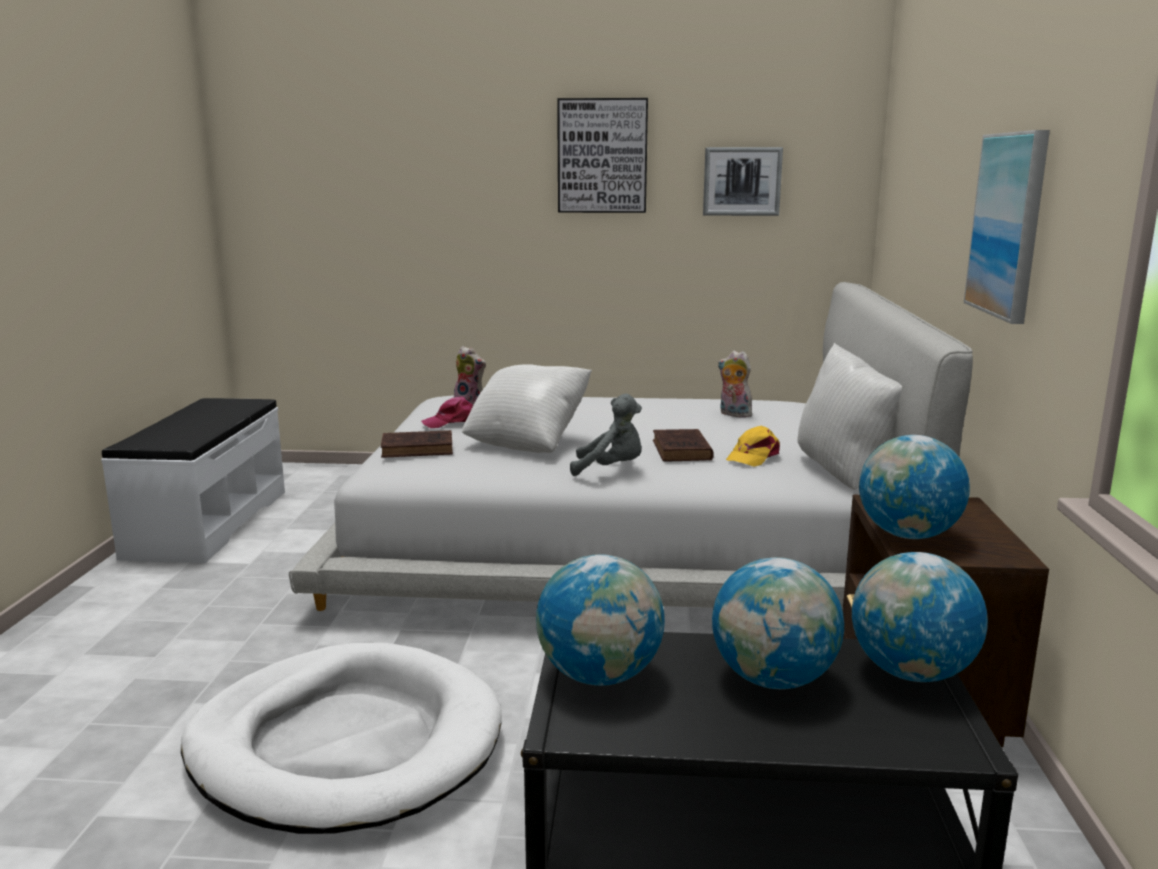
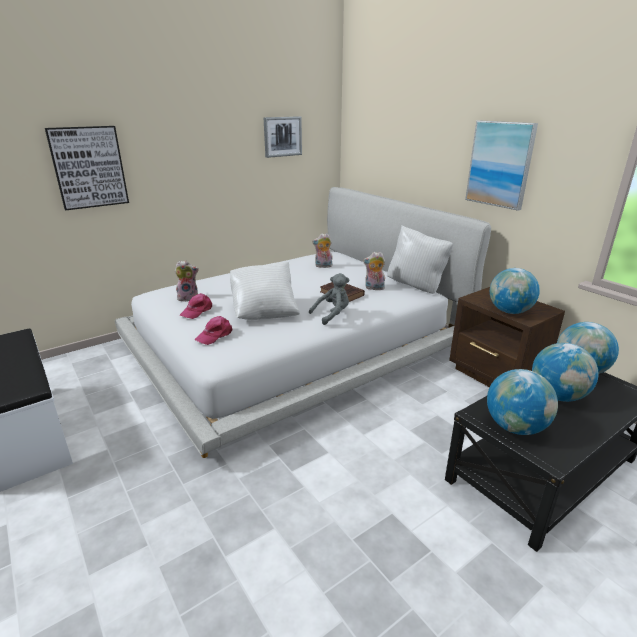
camera: 40 degrees left, 10 degrees up
white dog bed [181,643,502,834] -> none
brown book [381,430,453,458] -> pink cap [194,316,233,345]
picture [557,98,648,213] -> picture moved to [45,126,129,210]
yellow cap [726,425,780,467] -> plush toy [363,252,385,290]

